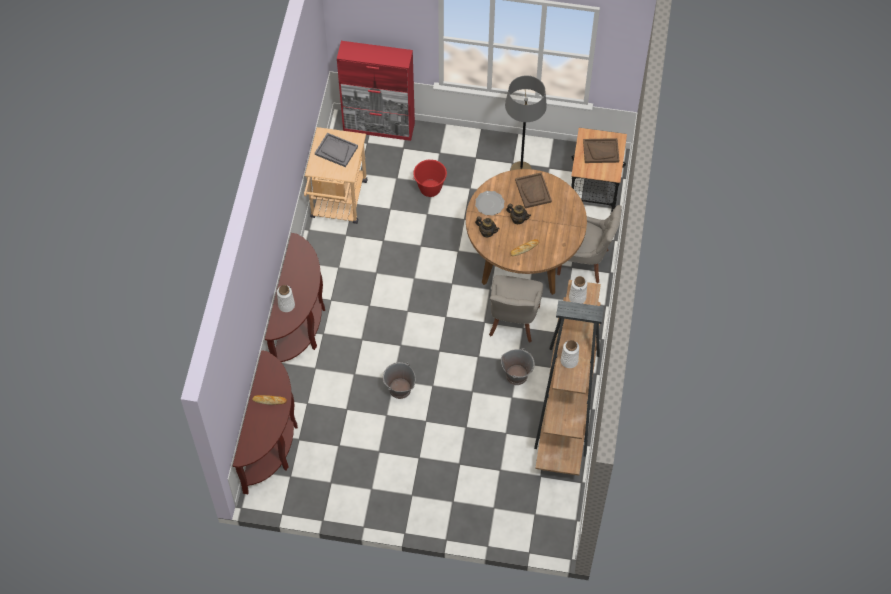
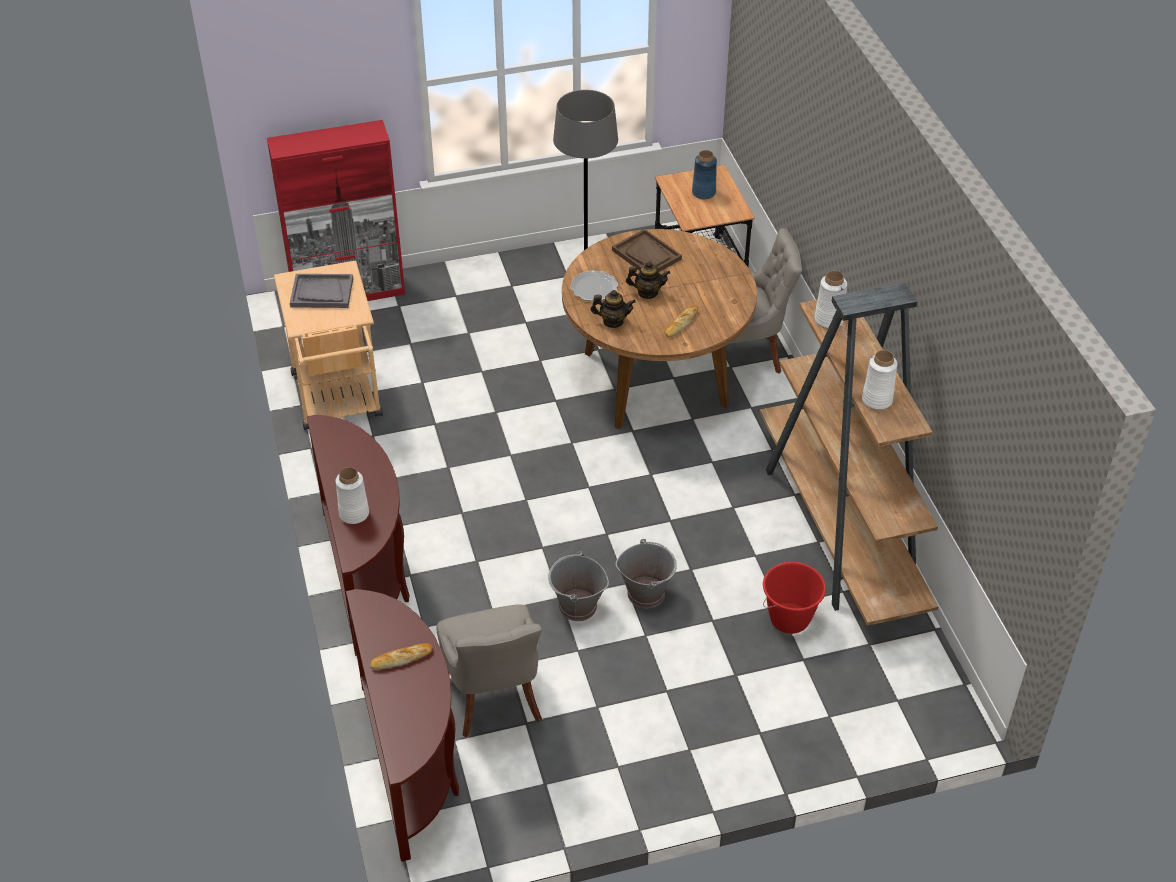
camera: 25 degrees left, 15 degrees down
red bucket [413,159,447,197] -> red bucket moved to [763,562,826,634]
grey chair [489,275,543,343] -> grey chair moved to [436,604,542,738]
grey bucket [501,348,535,385] -> grey bucket moved to [615,539,677,608]
brown tray [583,138,619,163] -> blue vase [692,150,717,199]

